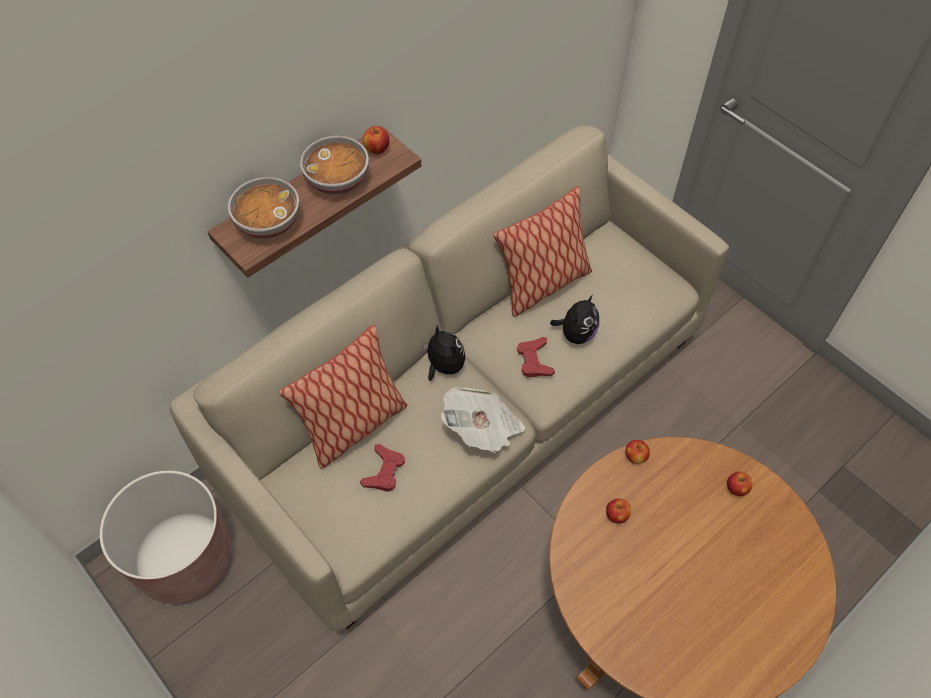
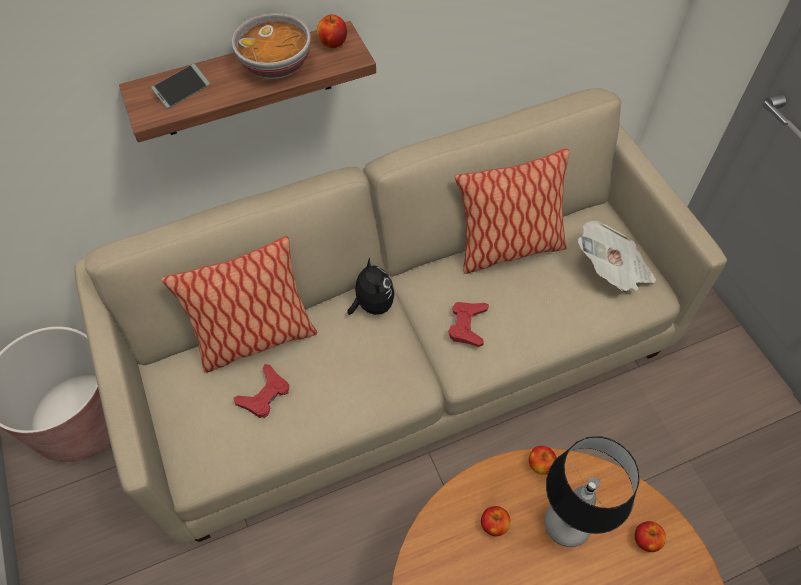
camera: 20 degrees right, 0 degrees up
bowl [228,177,300,239] -> phone [151,64,210,108]
newspaper [440,387,525,453] -> newspaper moved to [577,220,656,292]
plush toy [550,295,599,344] -> none
none -> table lamp [544,436,639,547]

